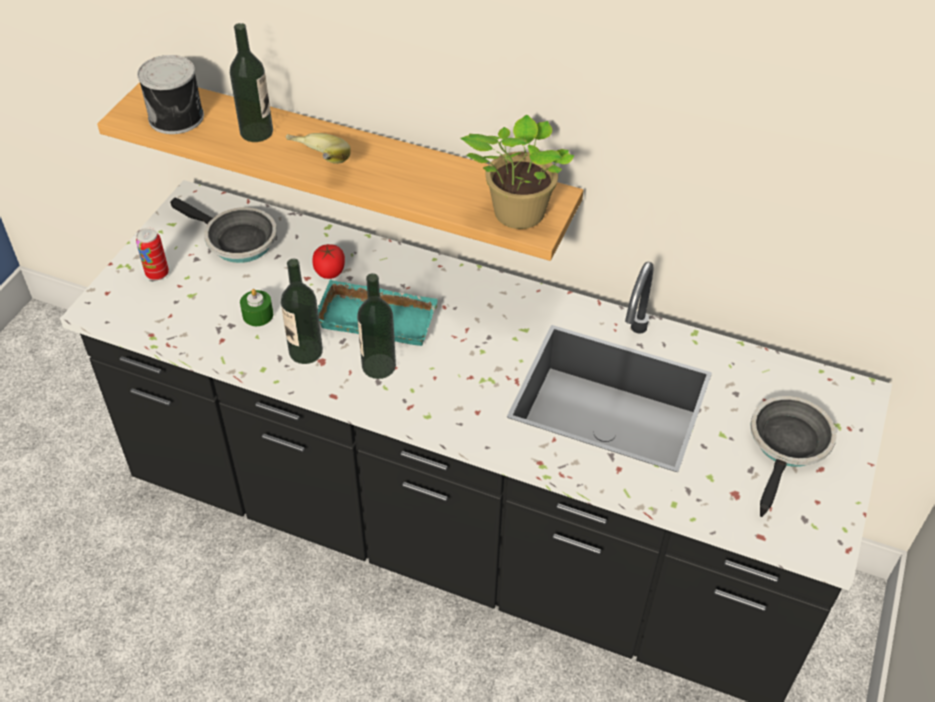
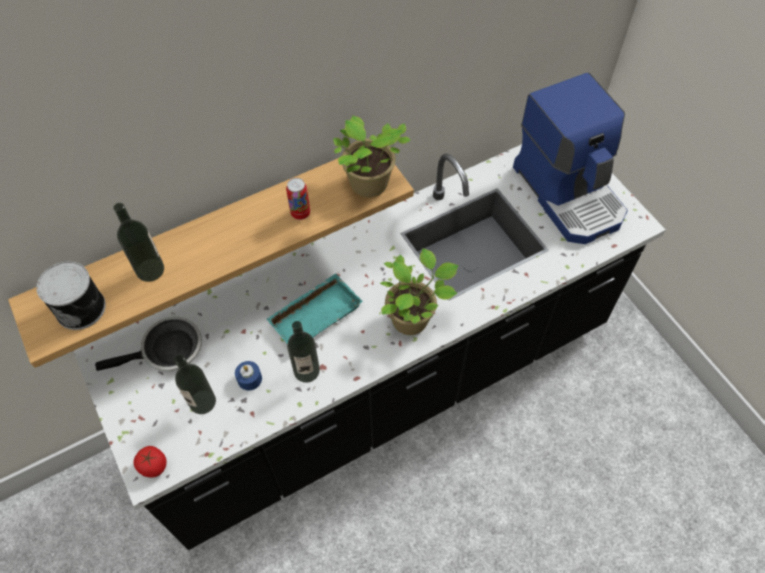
camera: 50 degrees left, 10 degrees up
can [136,228,169,280] -> can moved to [286,178,310,220]
green candle [240,289,273,326] -> blue candle [235,361,262,390]
banana [286,133,350,164] -> none
tomato [312,244,345,279] -> tomato moved to [134,446,166,477]
bottle [357,273,396,379] -> bottle moved to [175,355,216,414]
frying pan [750,396,837,517] -> coffee machine [513,72,628,244]
none -> potted plant [380,248,458,335]

